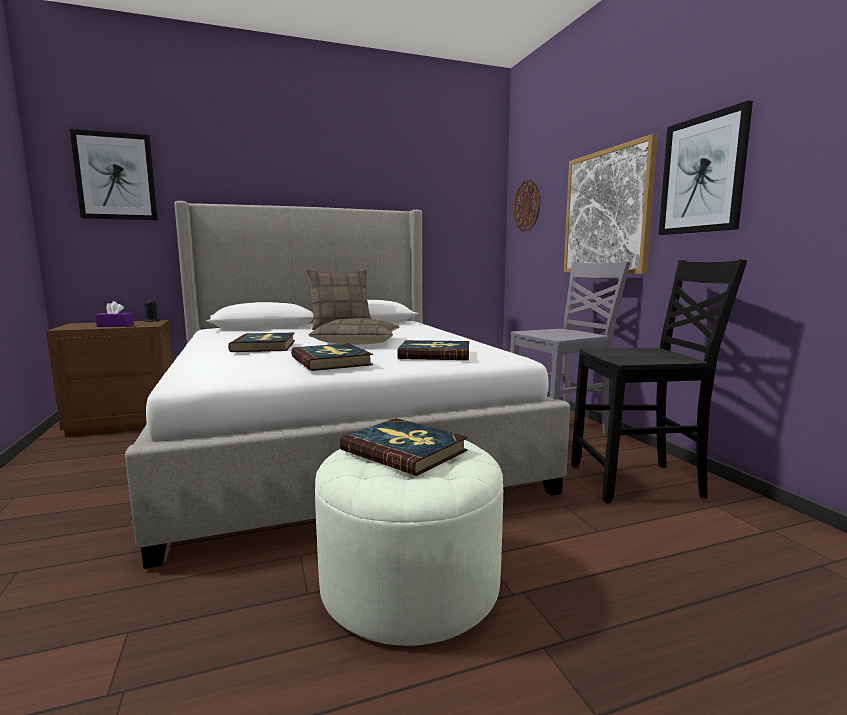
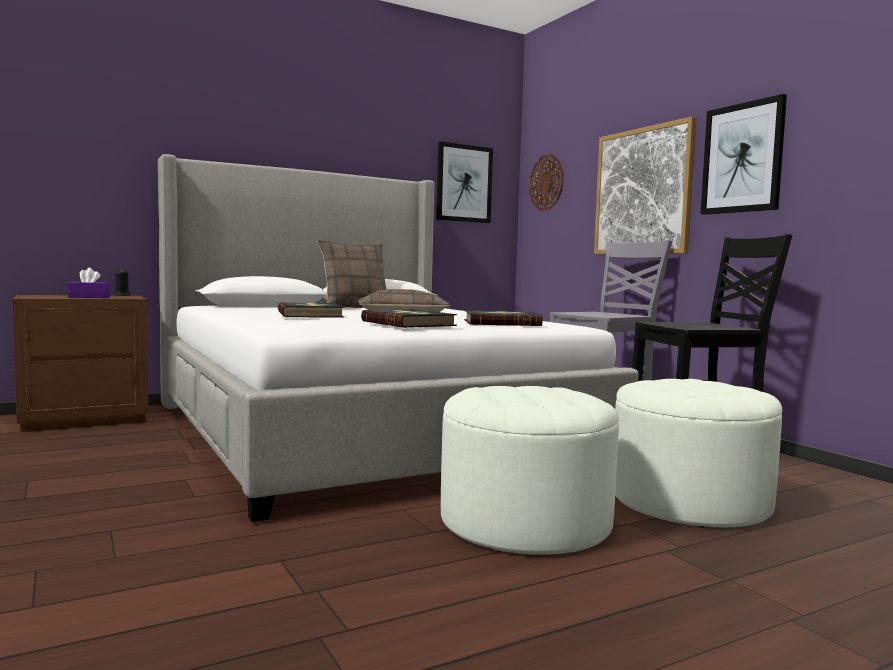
camera: 10 degrees left, 5 degrees down
picture [70,129,158,220] -> picture moved to [436,141,493,223]
book [340,418,468,476] -> none
none -> white ottoman [615,379,782,528]

